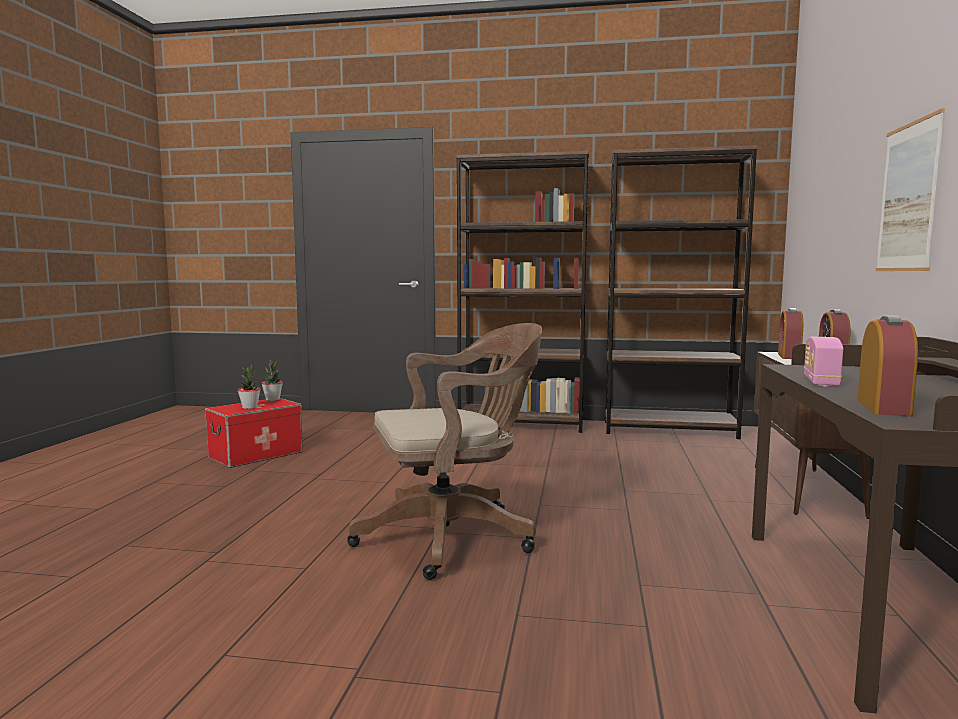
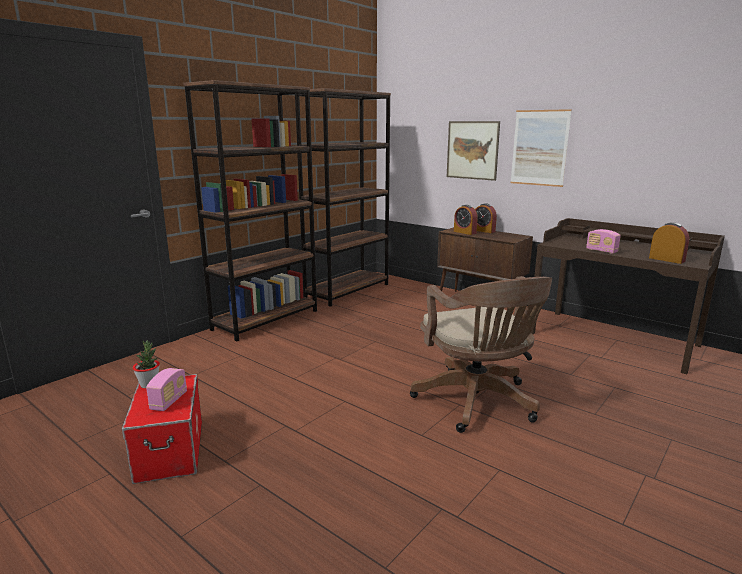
camera: 60 degrees left, 10 degrees up
potted plant [237,364,261,409] -> radio [146,368,187,411]
brown office chair [347,323,542,580] -> brown office chair turned 150 degrees clockwise [410,276,552,433]
none -> picture [447,121,500,181]

